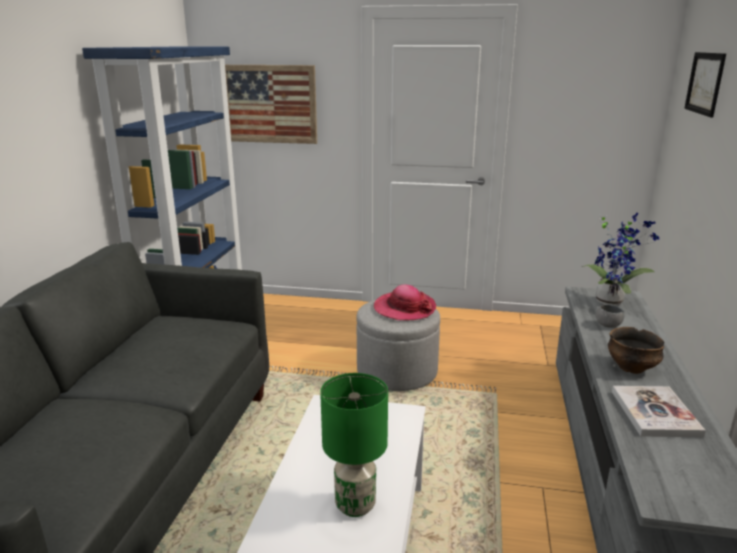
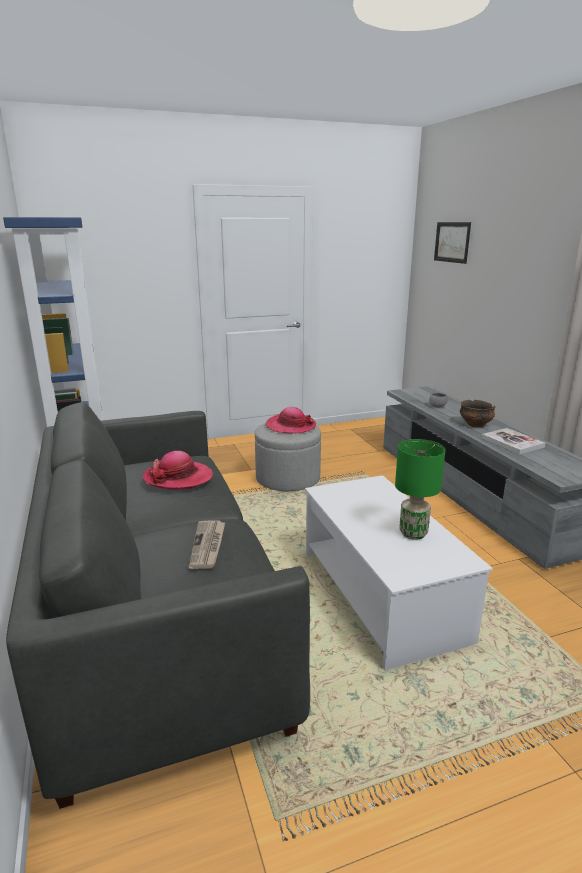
camera: 30 degrees left, 0 degrees up
picture [225,65,317,144] -> none
potted plant [582,213,659,306] -> none
none -> hat [143,451,213,490]
none -> newspaper [188,520,225,569]

